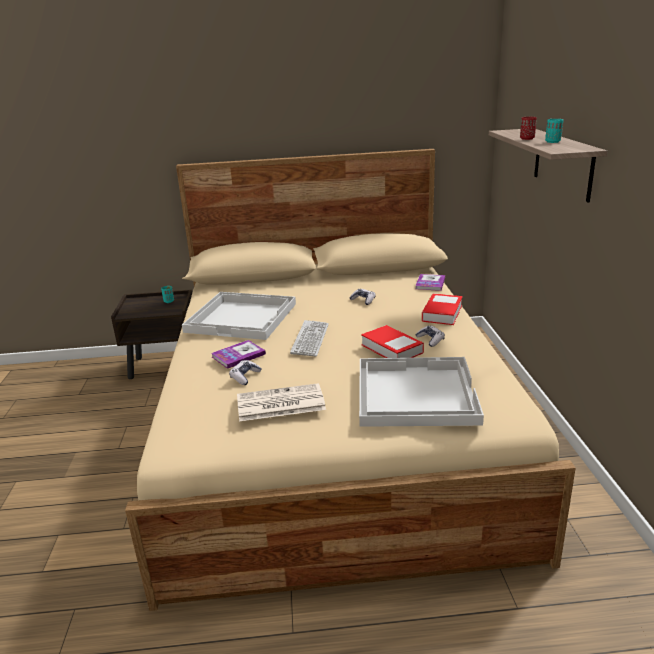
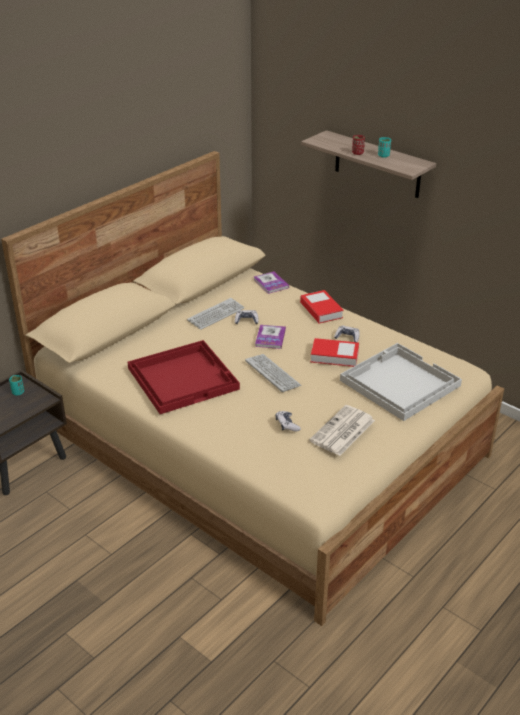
camera: 45 degrees left, 10 degrees up
white tray [182,292,296,340] -> red tray [128,340,240,414]
book [211,340,266,369] -> book moved to [255,325,286,349]
none -> keyboard [187,298,245,330]

